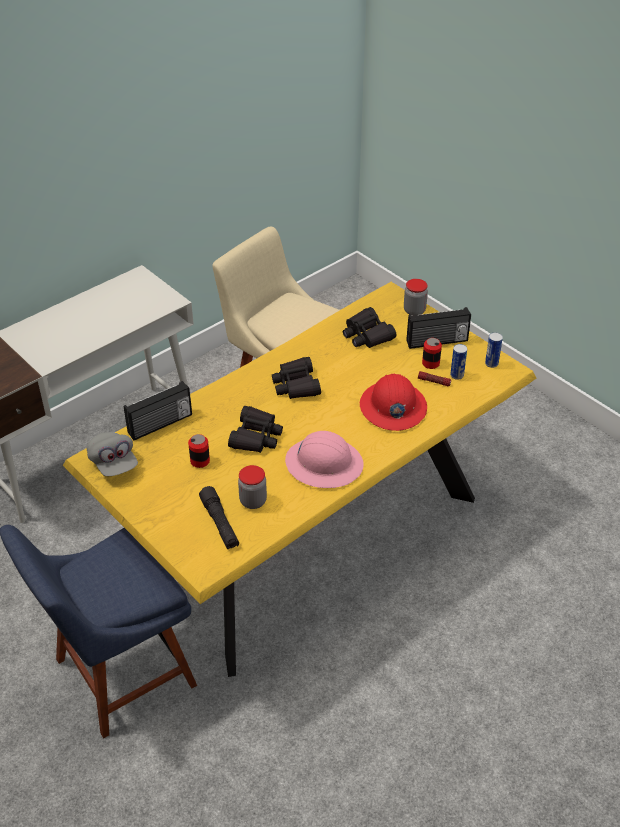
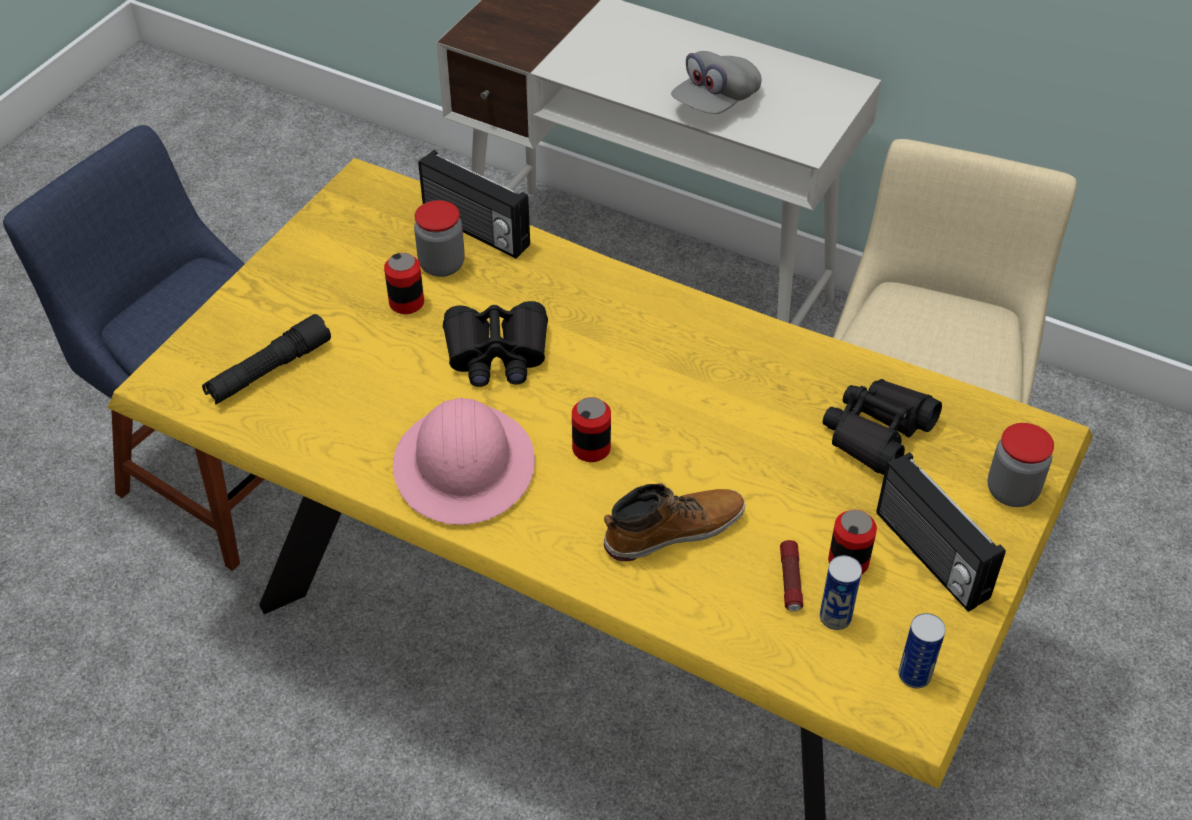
camera: 70 degrees right, 5 degrees up
grey cap [87,432,138,476] -> grey cap moved to [671,51,762,114]
jar [238,465,267,509] -> jar moved to [414,200,465,277]
black binoculars [272,357,321,399] -> none
red hard hat [360,374,427,431] -> boot [604,483,745,561]
none -> can [572,397,611,462]

